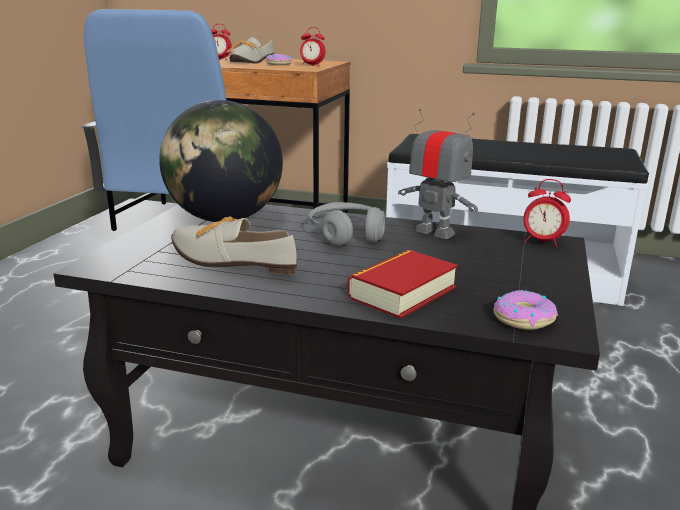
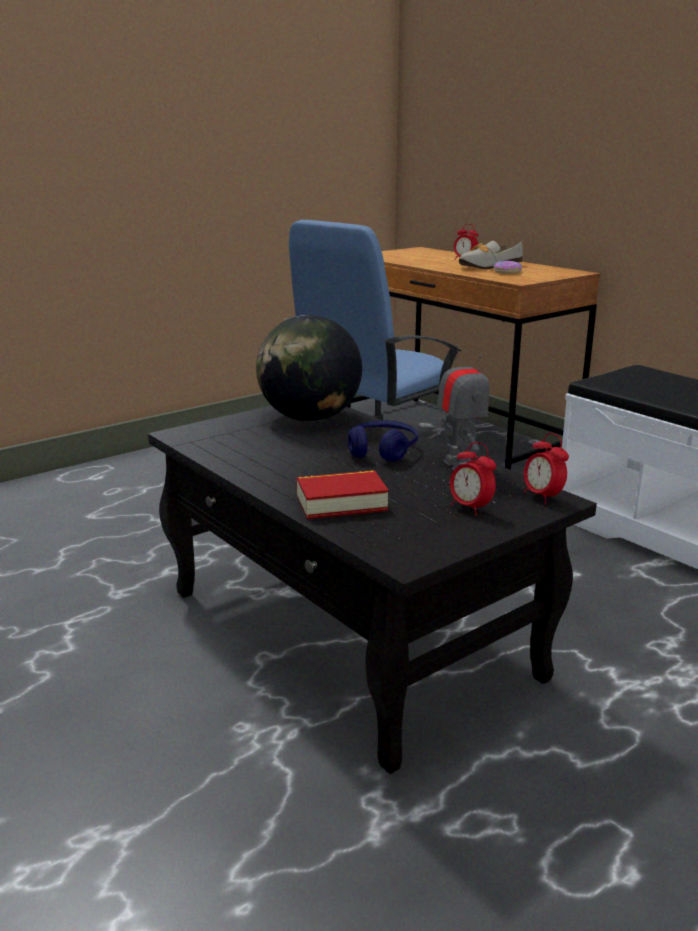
camera: 35 degrees right, 0 degrees up
shoe [171,216,297,274] -> none
alarm clock [300,27,326,66] -> alarm clock moved to [450,442,496,515]
grey headphones [309,202,385,245] -> blue headphones [348,420,418,462]
donut [494,290,558,330] -> none

